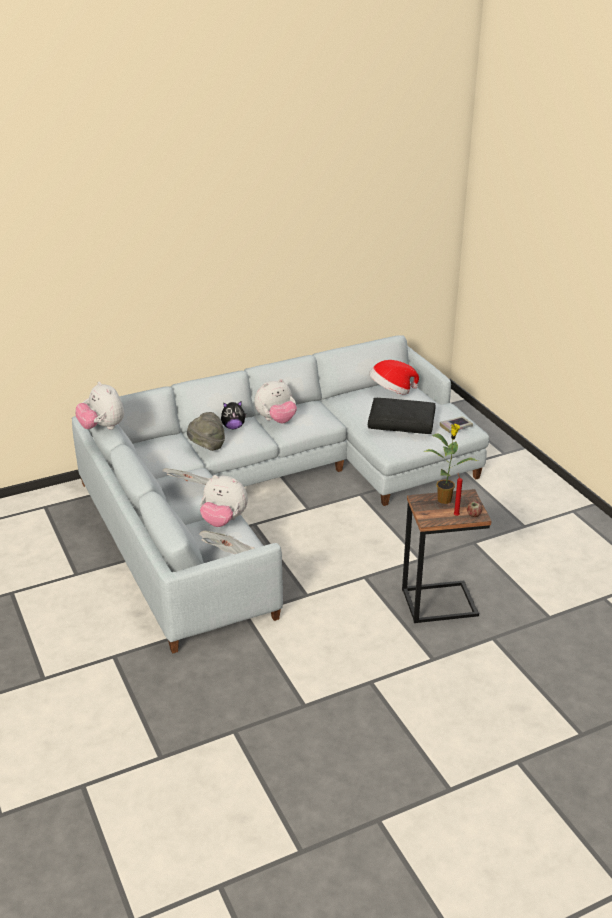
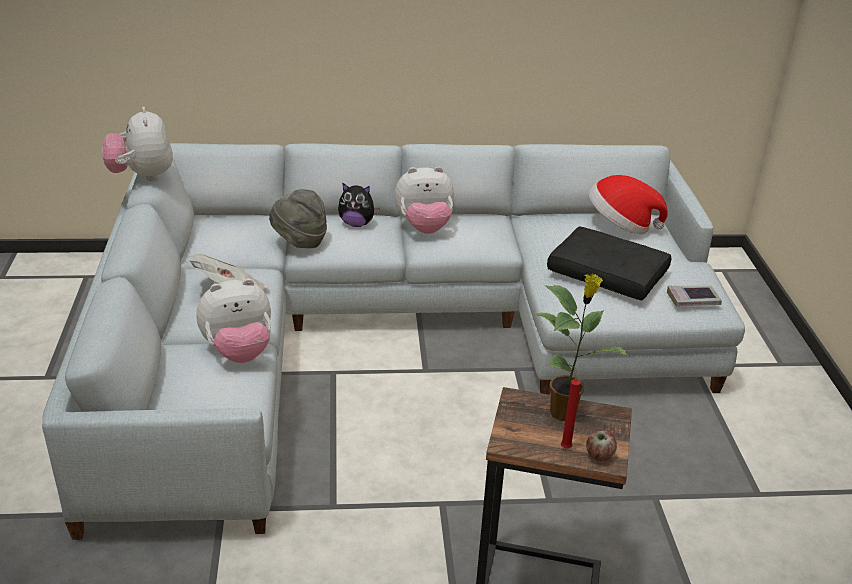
camera: 20 degrees right, 0 degrees up
newspaper [199,531,255,554] -> none
plush toy [200,475,248,527] -> plush toy turned 60 degrees counterclockwise [196,279,271,363]

